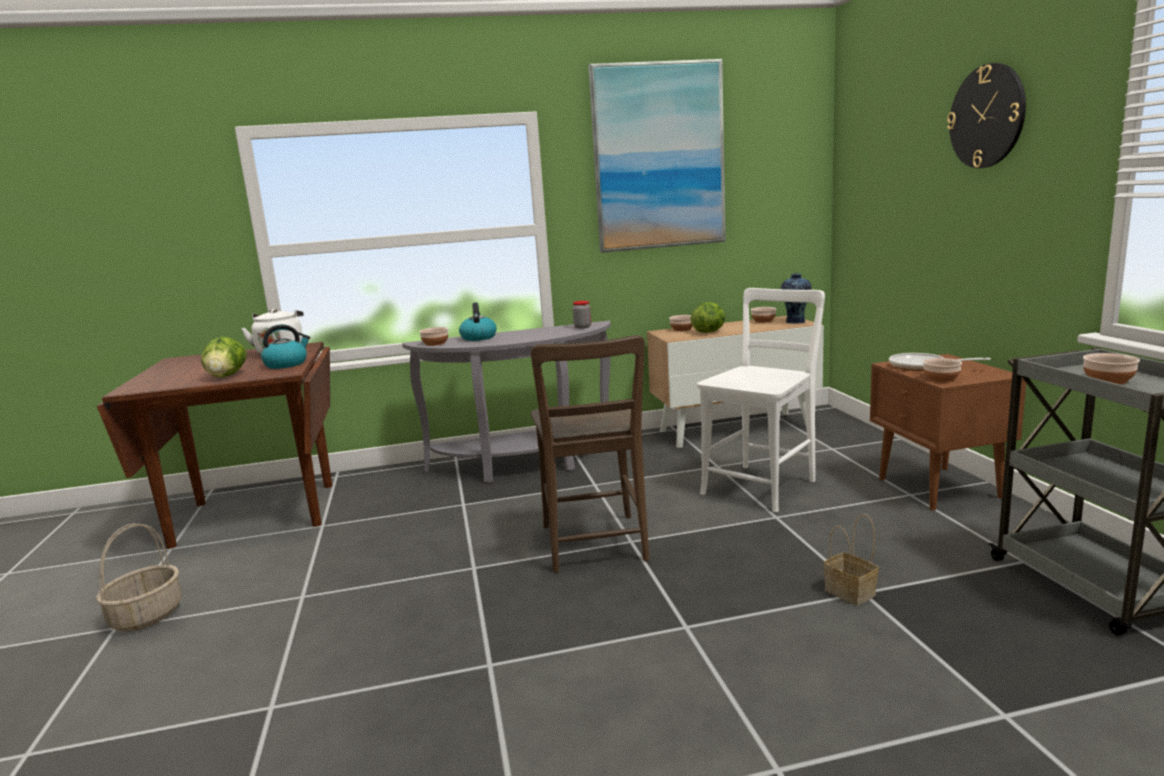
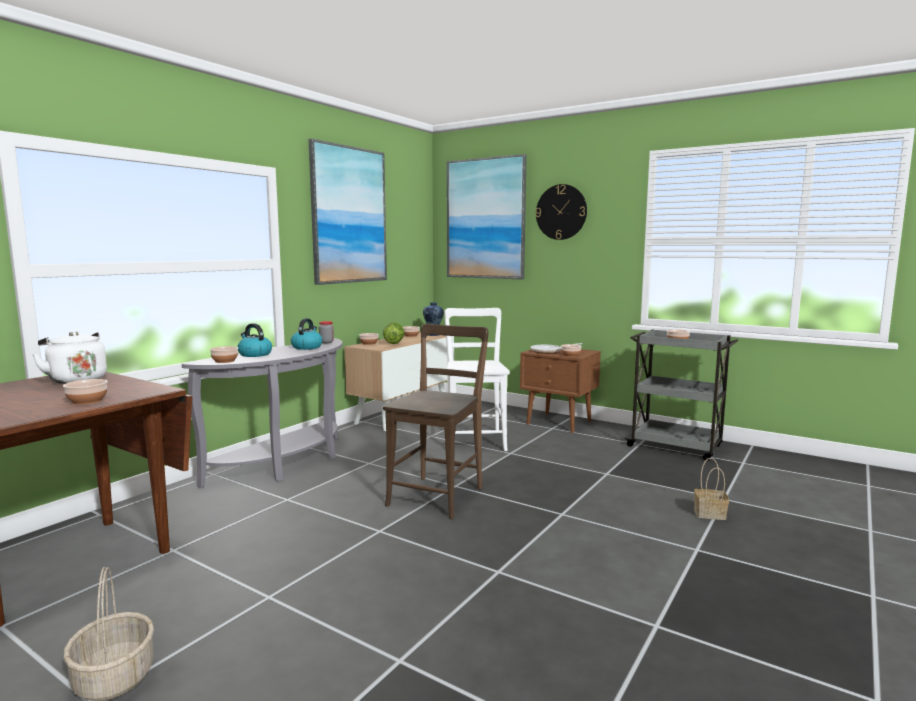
camera: 45 degrees left, 5 degrees down
lettuce [201,336,247,378] -> bowl [63,379,108,405]
kettle [261,324,310,369] -> kettle moved to [291,318,323,350]
brown chair [531,335,649,573] -> brown chair turned 105 degrees counterclockwise [383,324,489,519]
basket [824,514,879,605] -> basket moved to [694,458,729,520]
none -> picture [447,154,527,279]

